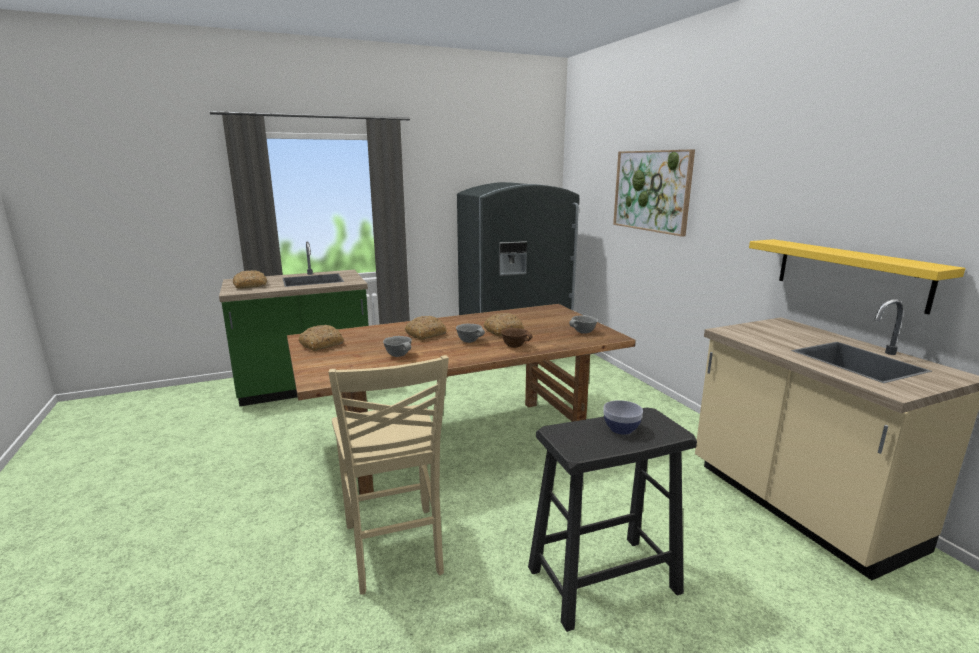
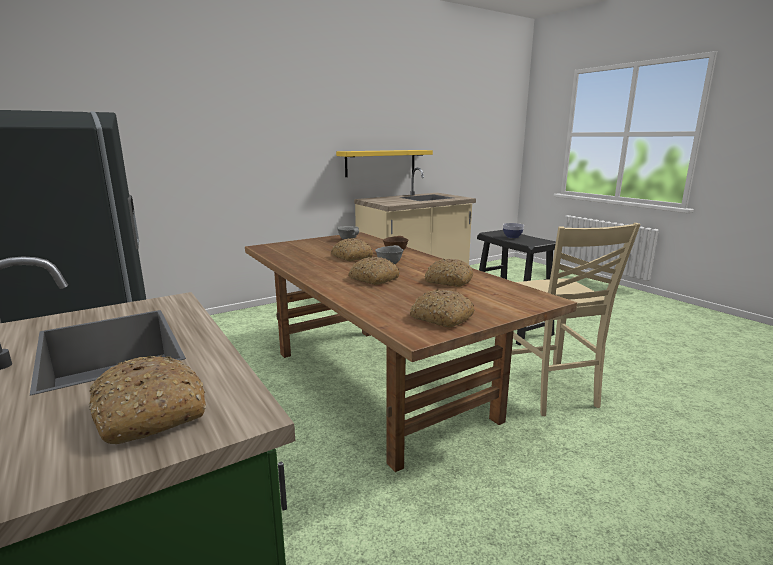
camera: 100 degrees left, 0 degrees up
beige chair [329,355,449,595] -> beige chair turned 105 degrees clockwise [512,223,640,416]
grey bowl [383,336,412,357] -> bread [425,259,474,287]
picture [613,149,695,237] -> none

